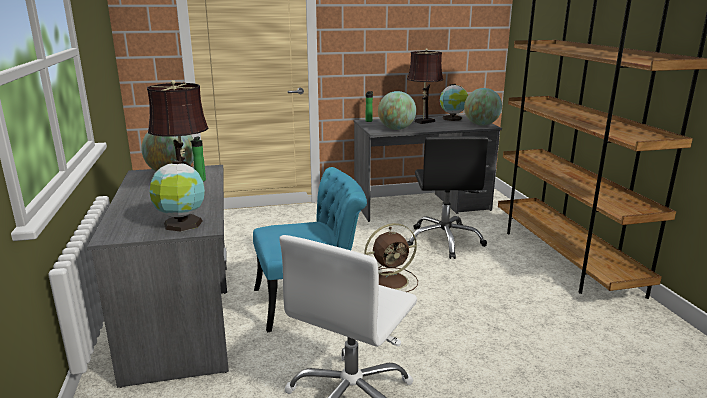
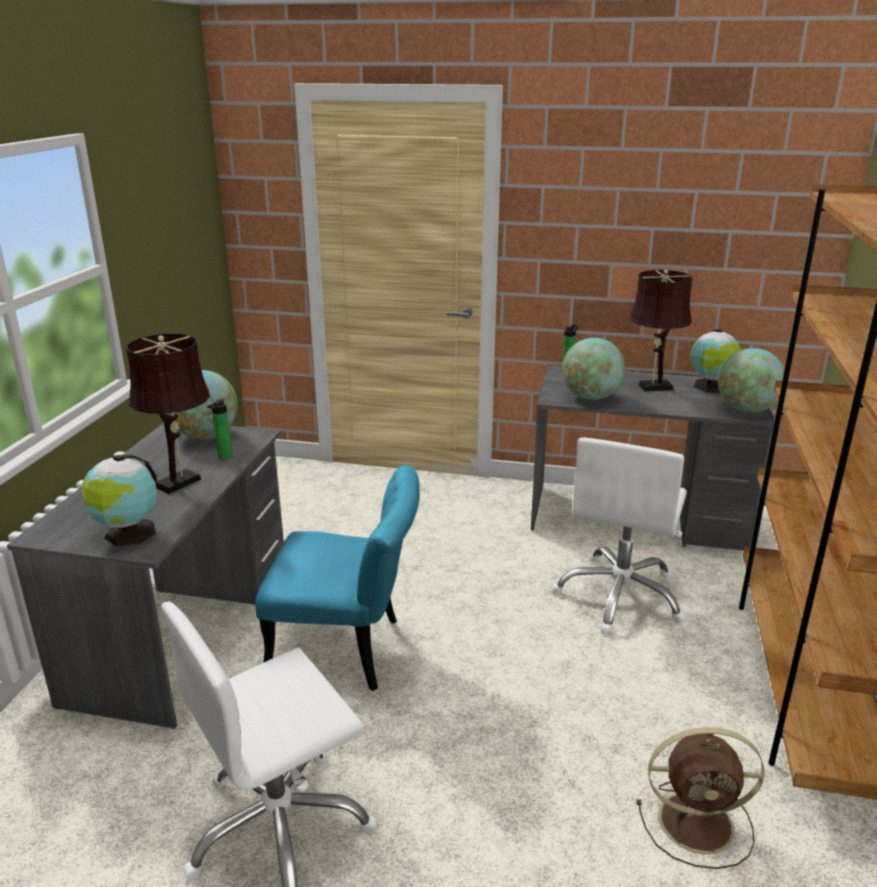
camera: 25 degrees right, 5 degrees up
brown fan [365,223,418,292] -> brown fan moved to [636,727,765,869]
black office chair [407,136,488,259] -> white office chair [552,437,687,634]

